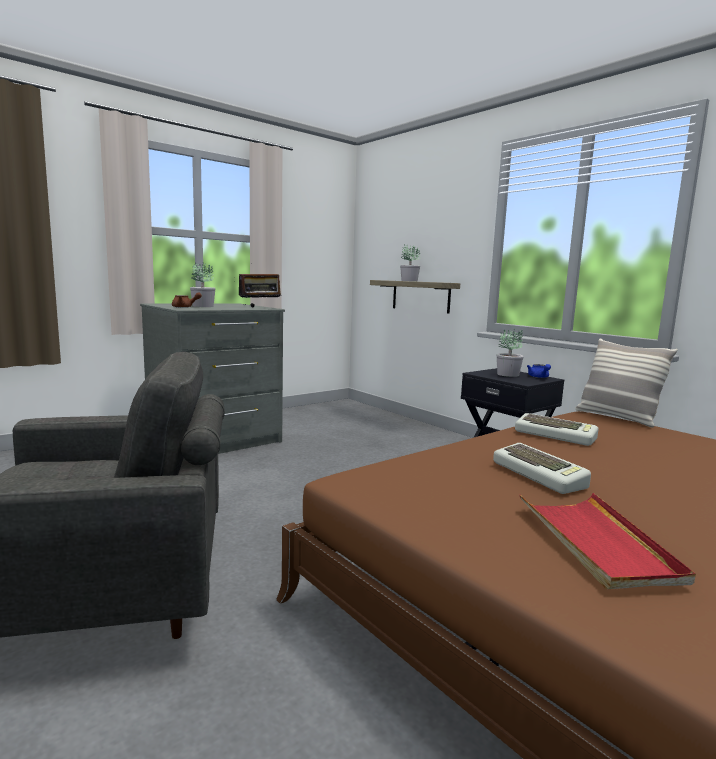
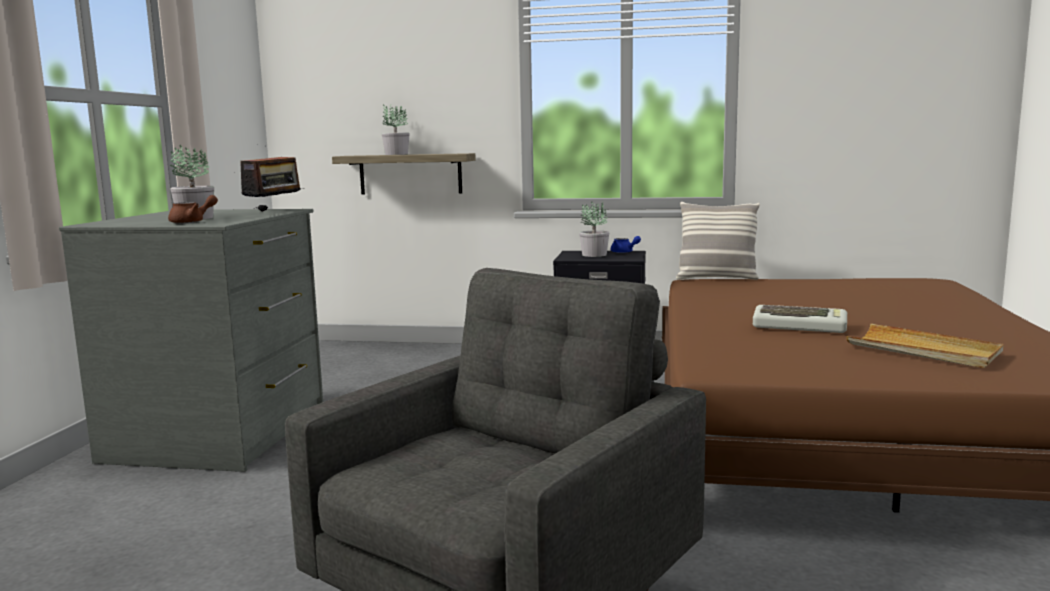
camera: 40 degrees left, 0 degrees up
keyboard [515,413,598,446] -> none
red tray [520,493,696,589] -> beige tray [846,323,1004,368]

